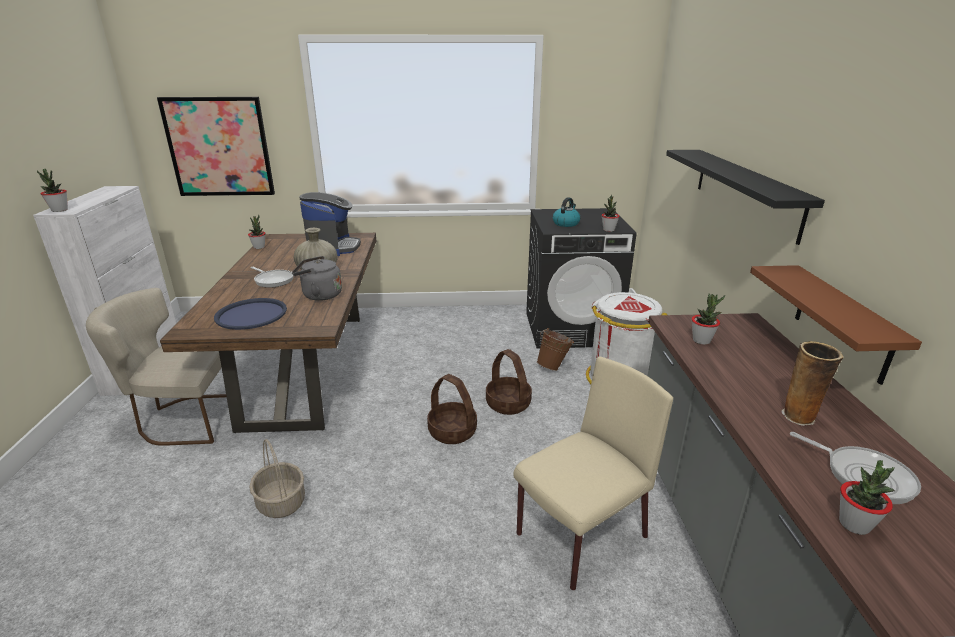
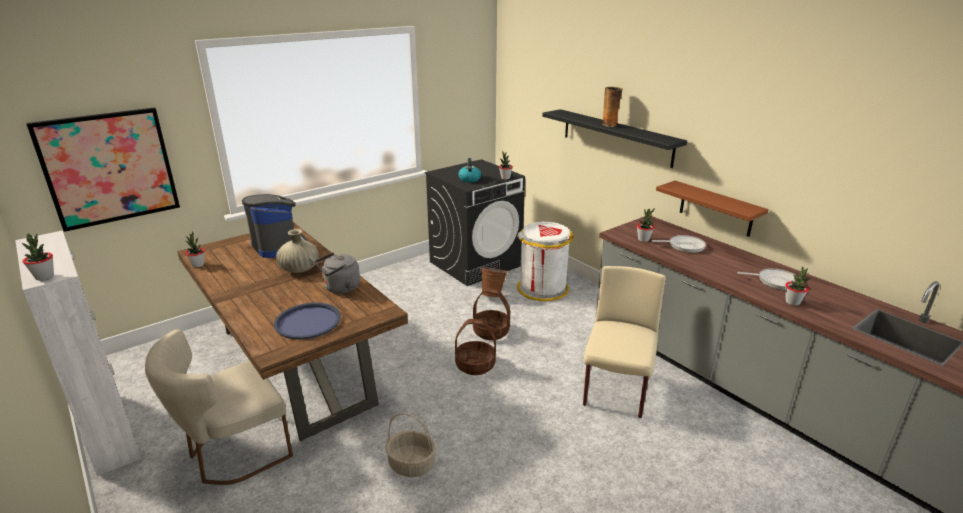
camera: 35 degrees left, 0 degrees up
frying pan [250,267,293,288] -> frying pan moved to [652,235,706,253]
vase [781,341,844,426] -> vase moved to [602,87,623,127]

